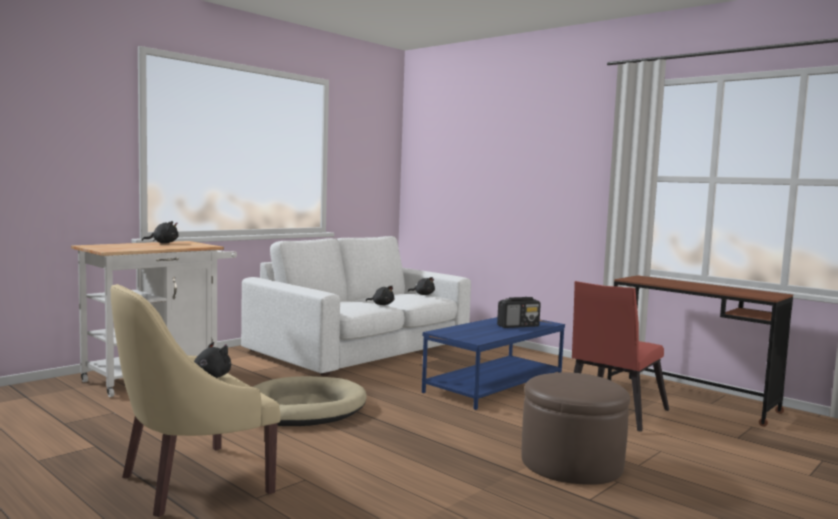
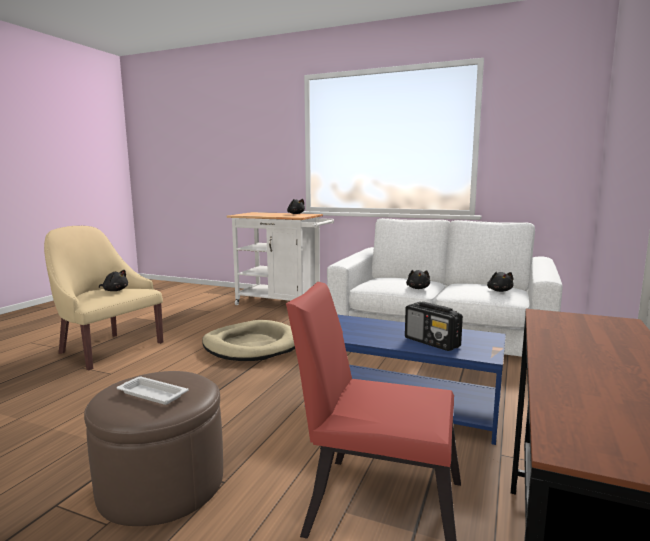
camera: 70 degrees right, 5 degrees up
none -> white tray [117,377,188,405]

